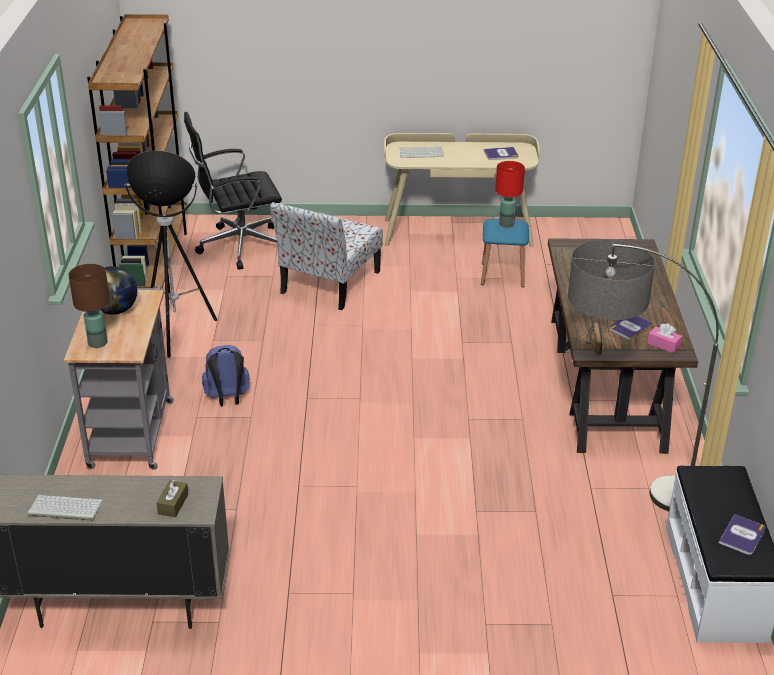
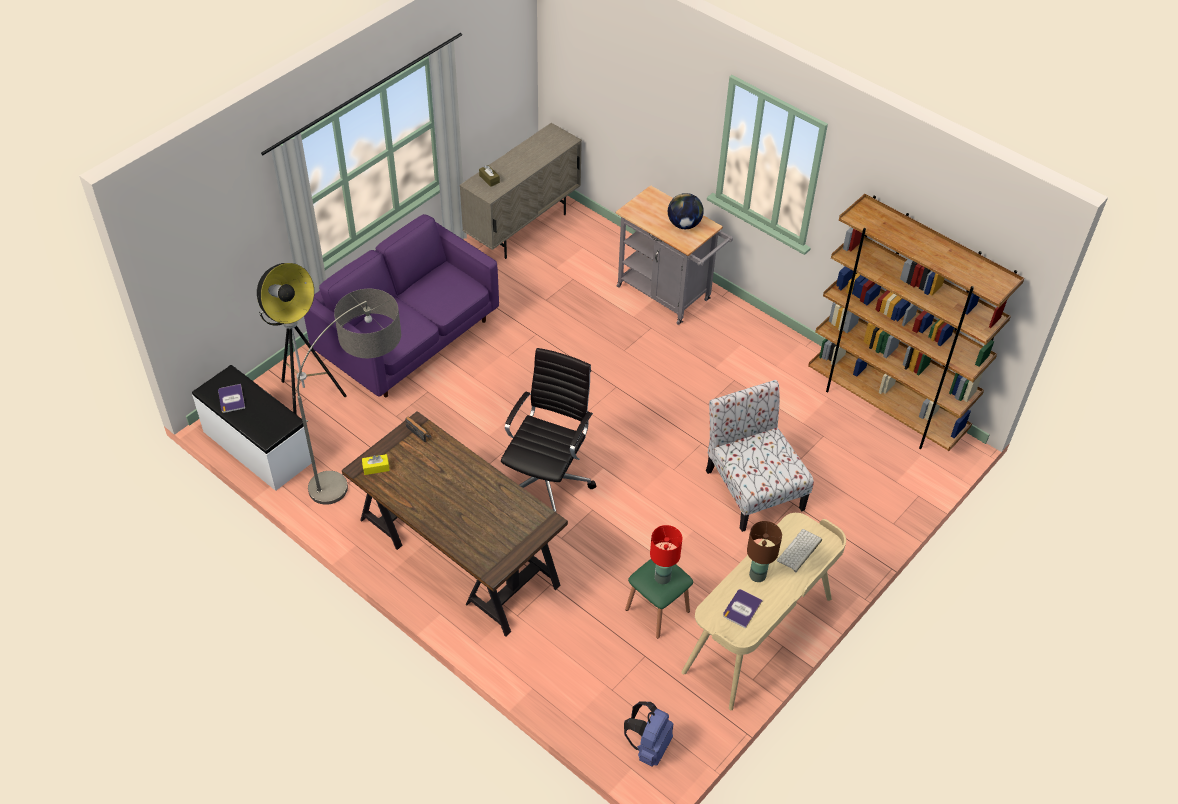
camera: 130 degrees right, 15 degrees up
keyboard [28,495,103,521] -> none
brown table lamp [69,264,110,348] -> brown table lamp moved to [747,521,782,582]
floor lamp [125,150,217,358] -> floor lamp moved to [257,263,347,415]
black office chair [184,112,282,270] -> black office chair moved to [501,348,596,512]
blue backpack [202,345,250,406] -> blue backpack moved to [624,701,673,766]
blue stool [481,219,529,287] -> green stool [625,559,693,638]
book [609,316,654,341] -> none
pink tissue box [647,323,682,353] -> yellow tissue box [362,454,390,475]
none -> purple sofa [304,214,499,397]

